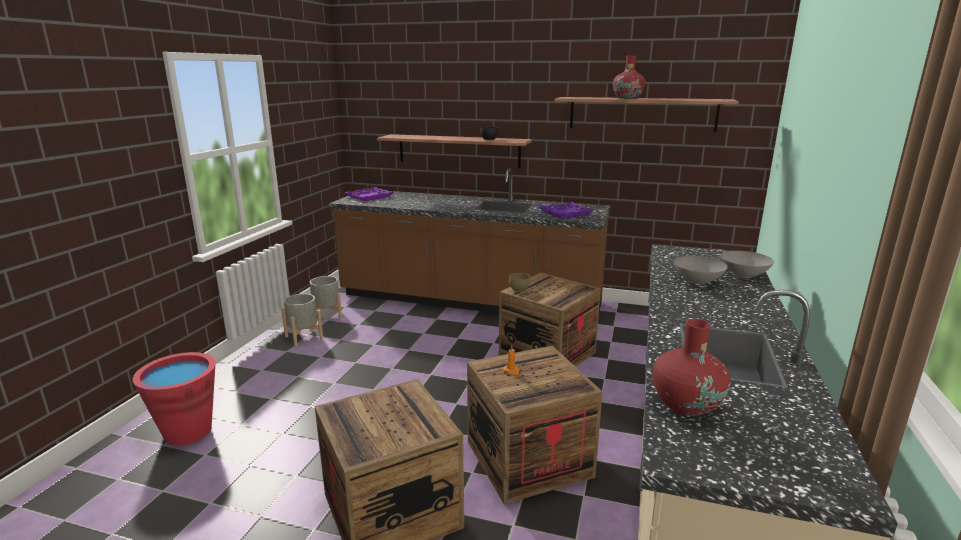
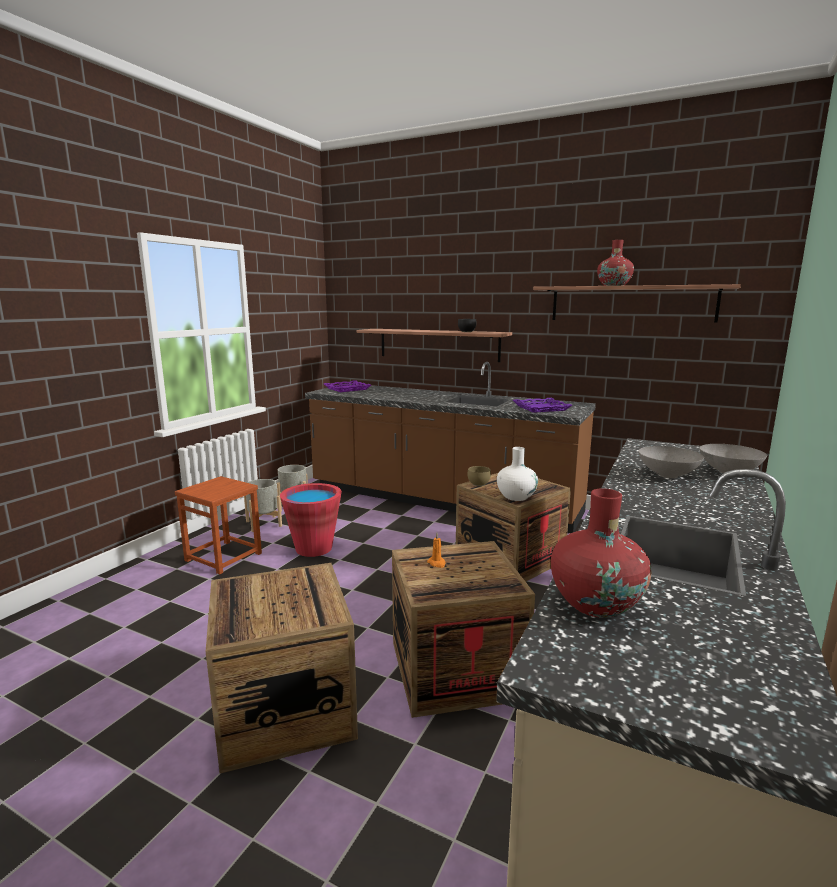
camera: 10 degrees right, 5 degrees down
red bucket [133,352,216,446] -> red bucket moved to [280,483,342,557]
none -> brown stool [175,476,262,574]
none -> white vase [497,447,538,501]

